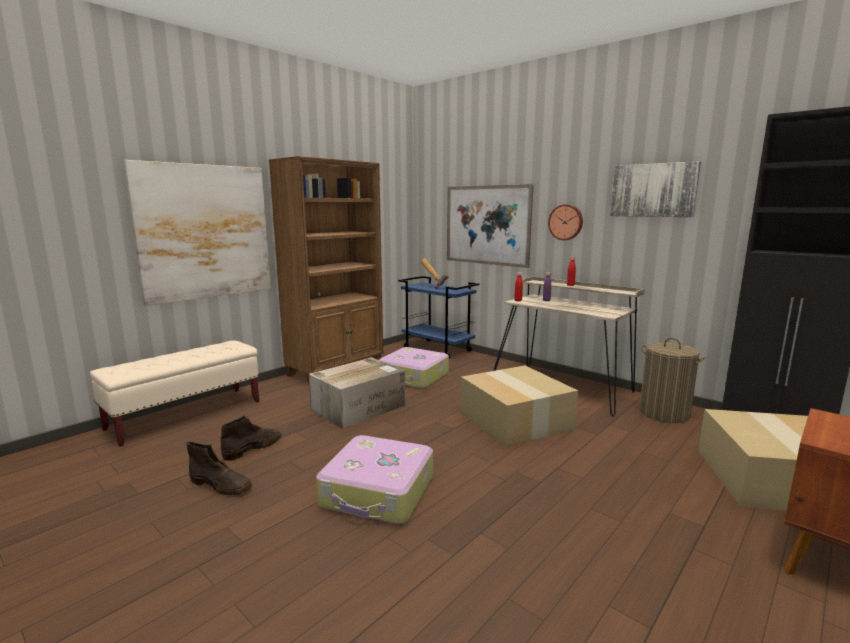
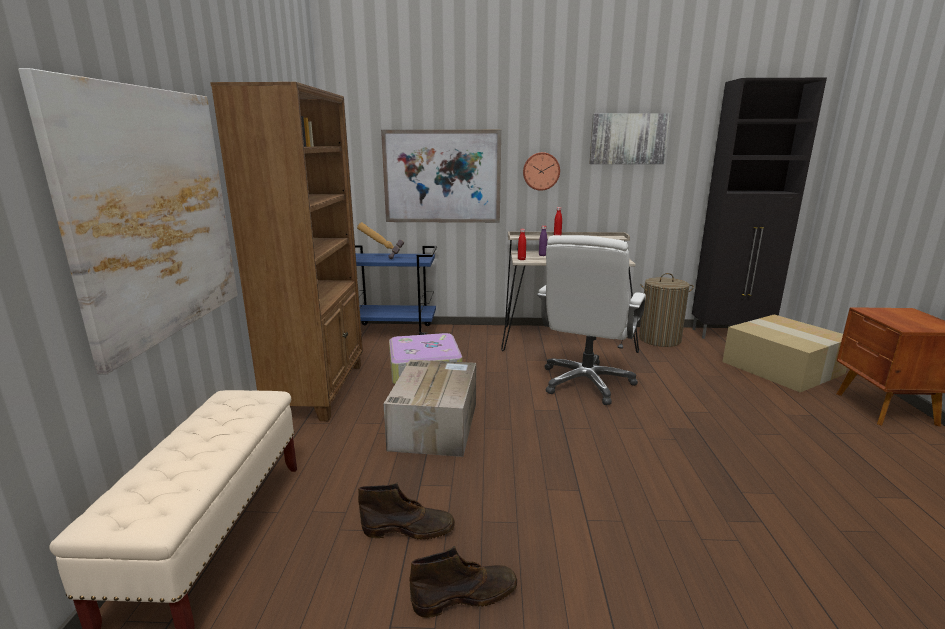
camera: 40 degrees left, 5 degrees up
brown boot [221,415,281,461] -> brown boot turned 90 degrees clockwise [358,482,455,540]
suitcase [316,435,433,524] -> none
cardboard box [460,366,578,447] -> white office chair [537,235,646,405]

